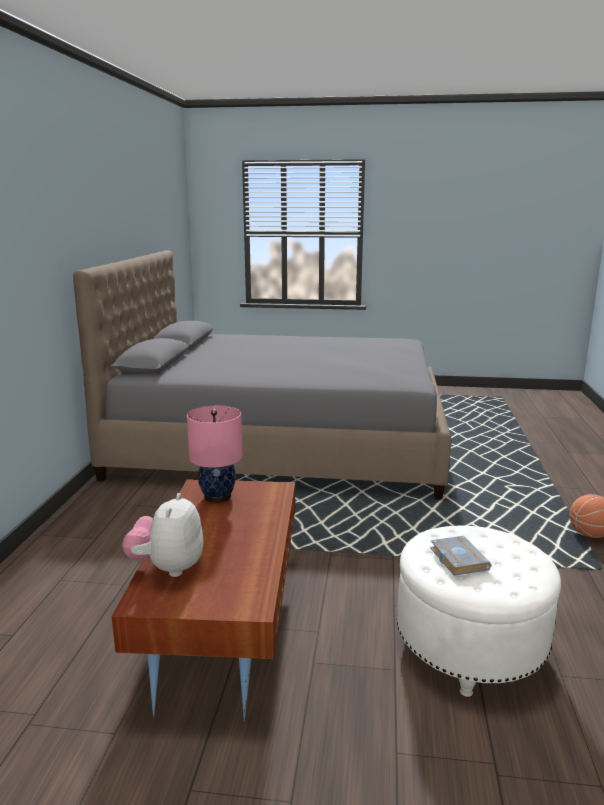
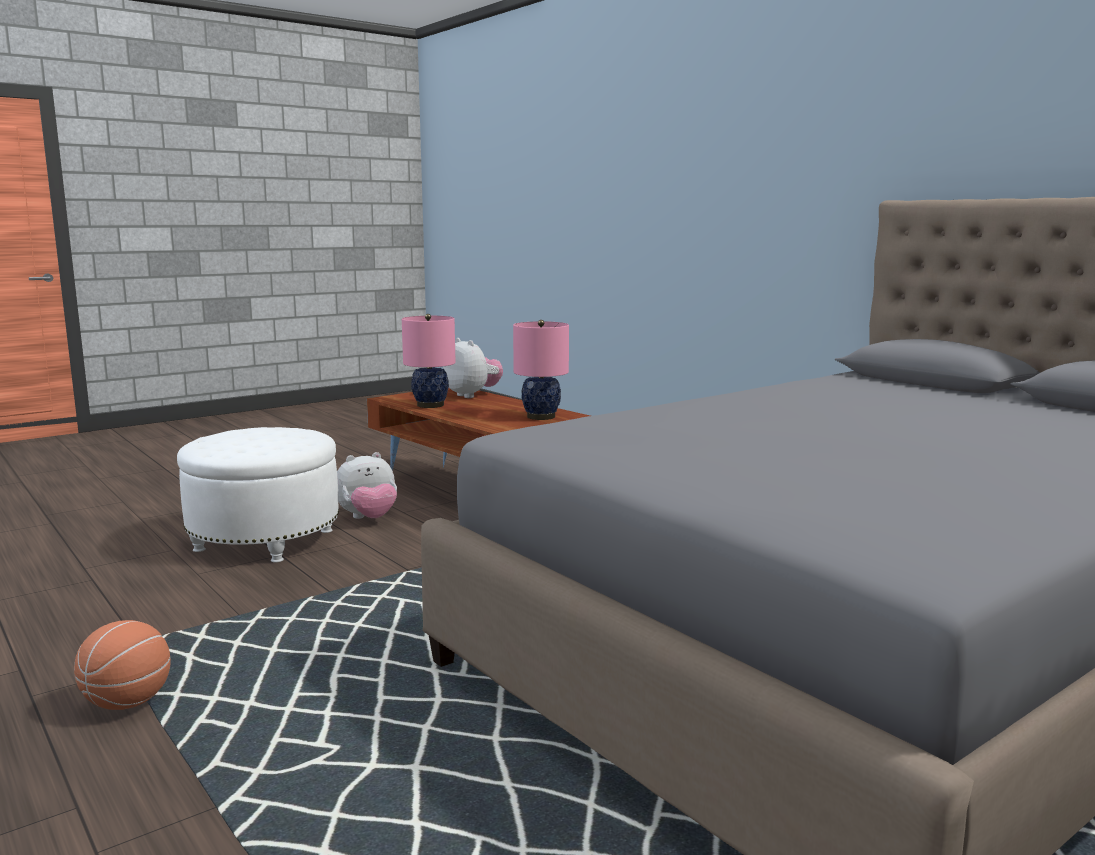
camera: 135 degrees right, 5 degrees down
grey book [430,536,492,576] -> none
none -> plush toy [337,452,397,519]
none -> pink table lamp [402,314,456,408]

